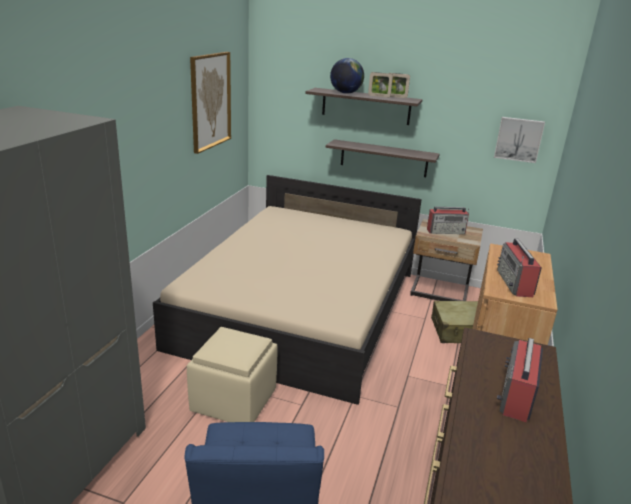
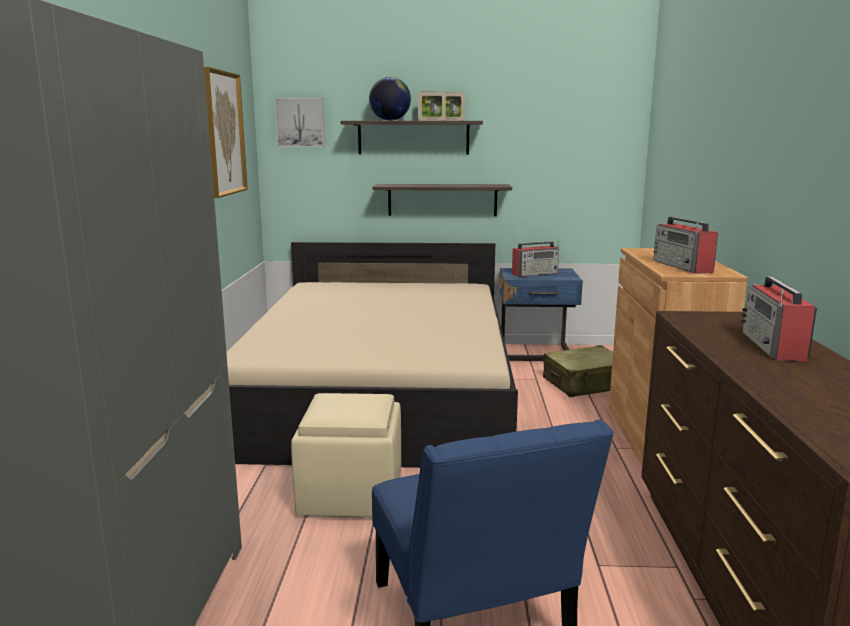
camera: 15 degrees left, 10 degrees down
beige nightstand [410,219,483,301] -> blue nightstand [499,268,583,361]
picture [494,117,545,163] -> picture moved to [275,98,325,147]

